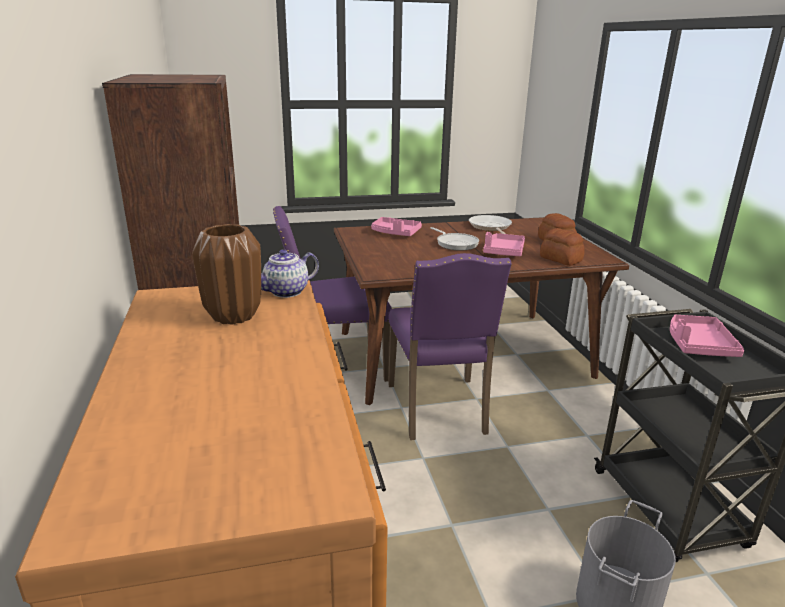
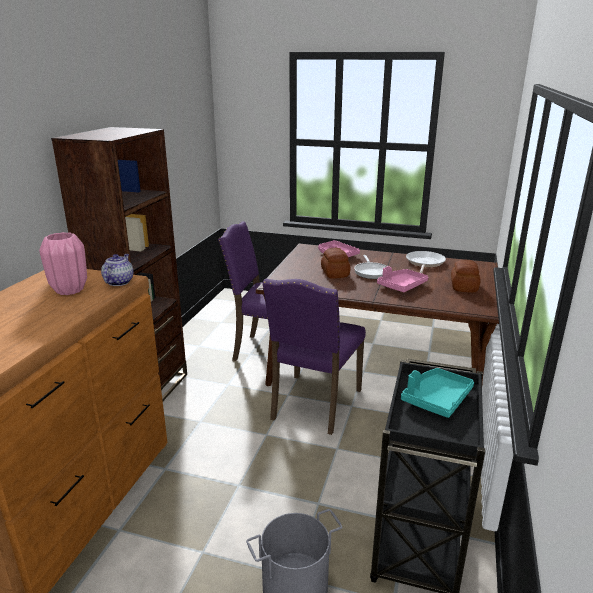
camera: 30 degrees right, 0 degrees up
brown vase [192,224,261,325] -> pink vase [39,232,87,295]
teapot [261,249,319,298] -> teapot turned 105 degrees clockwise [101,254,133,286]
bread [540,228,585,266] -> bread moved to [321,248,351,279]
pink tray [670,315,744,357] -> turquoise tray [401,368,474,418]

